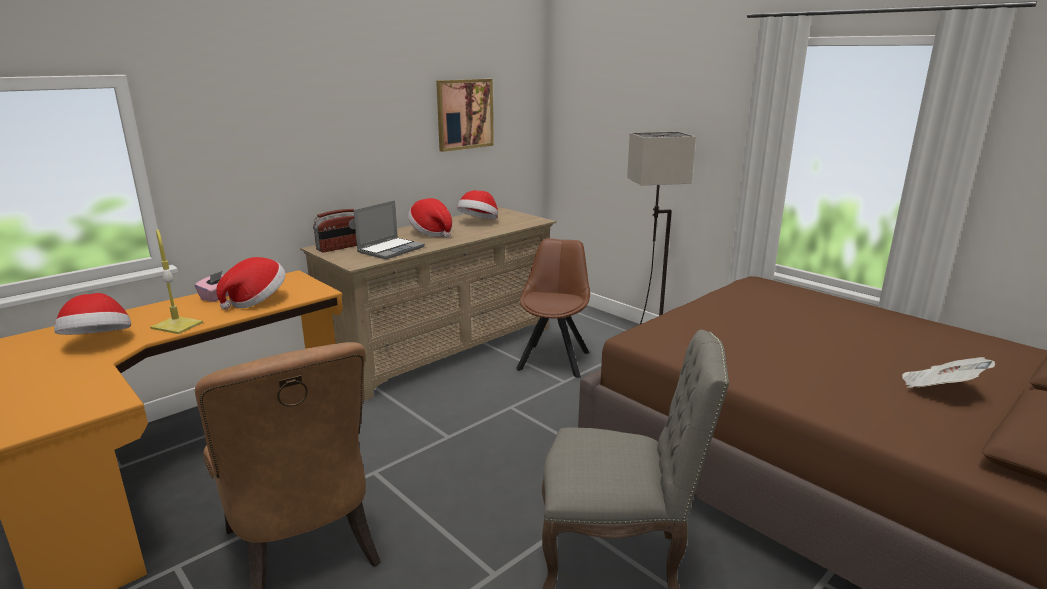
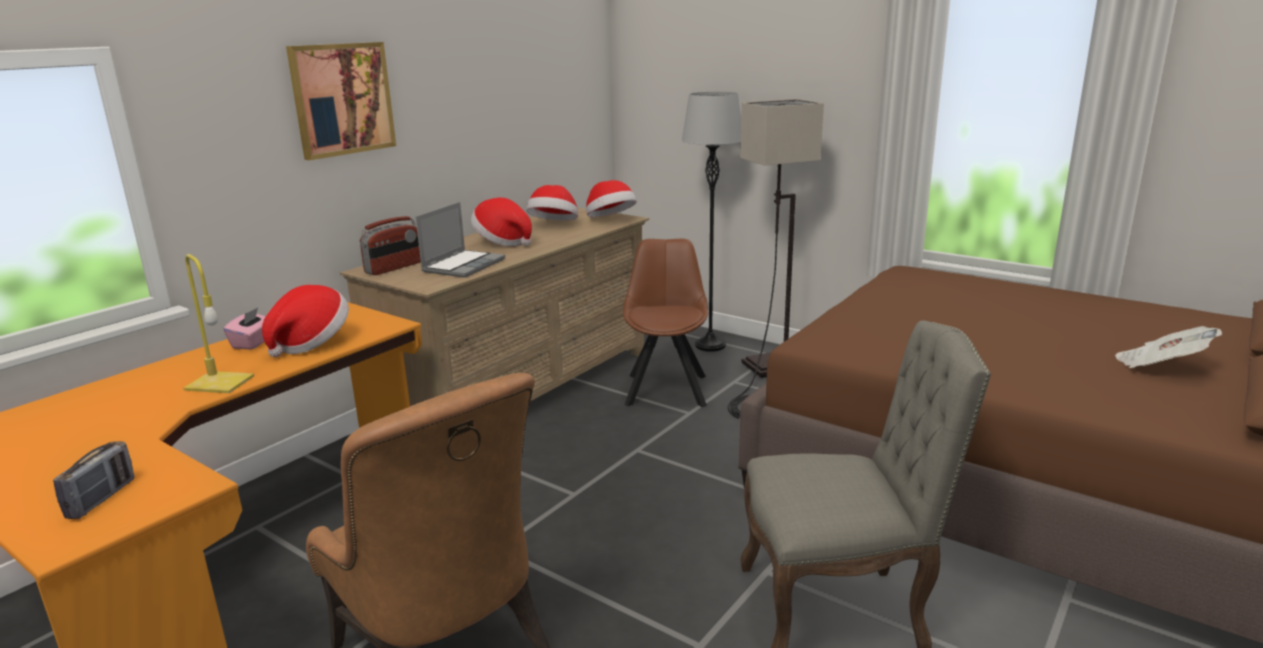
camera: 10 degrees left, 0 degrees up
hat [54,293,131,335] -> hat moved to [586,180,637,217]
picture [436,79,494,152] -> picture moved to [286,42,396,160]
none -> radio [53,441,135,519]
none -> grey floor lamp [682,91,741,352]

